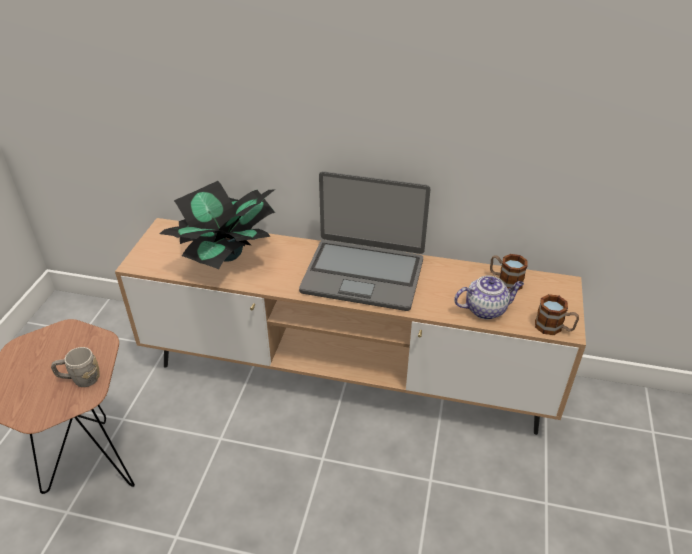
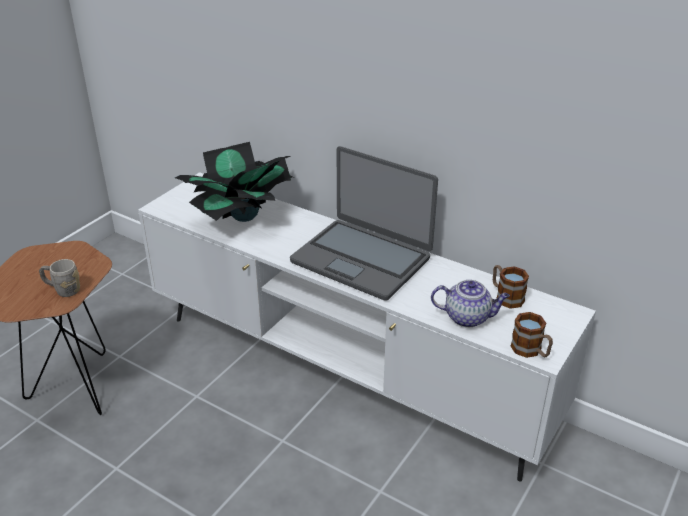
camera: 20 degrees right, 5 degrees down
brown tv stand [115,218,586,435] -> white tv stand [138,172,596,481]

